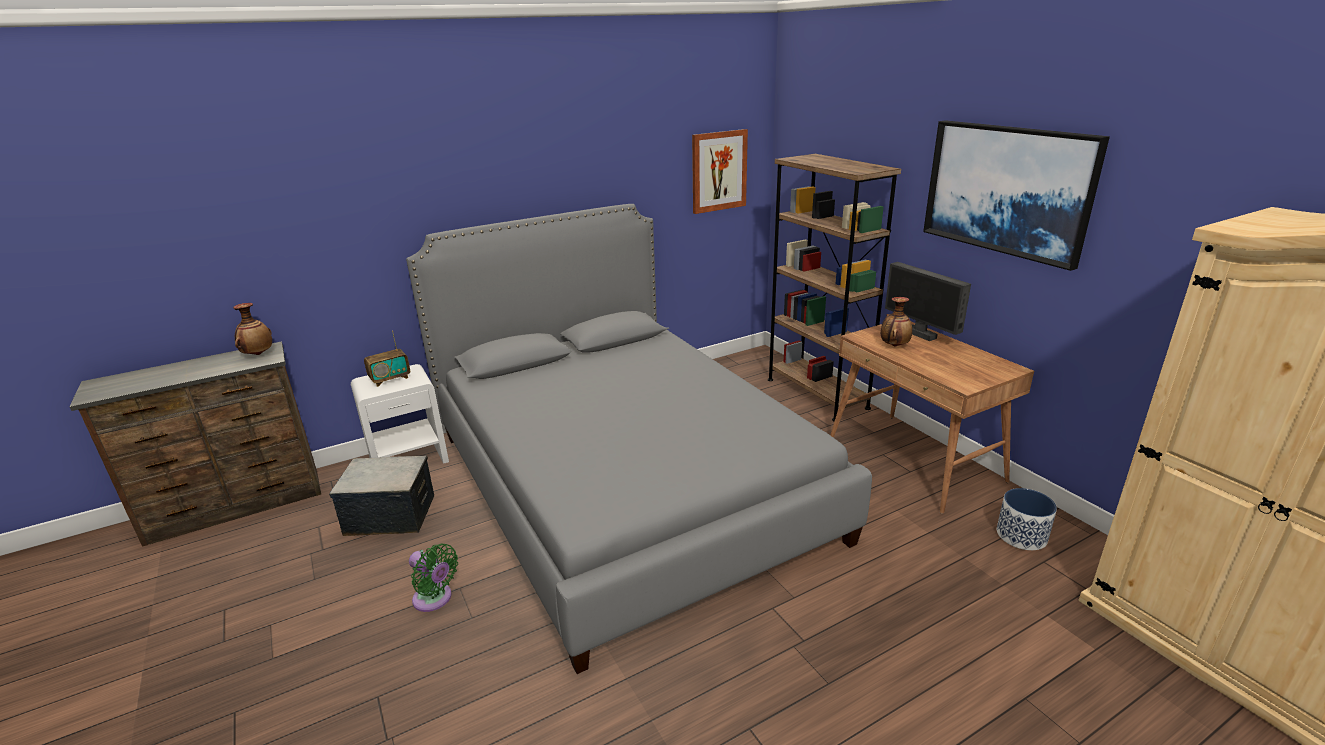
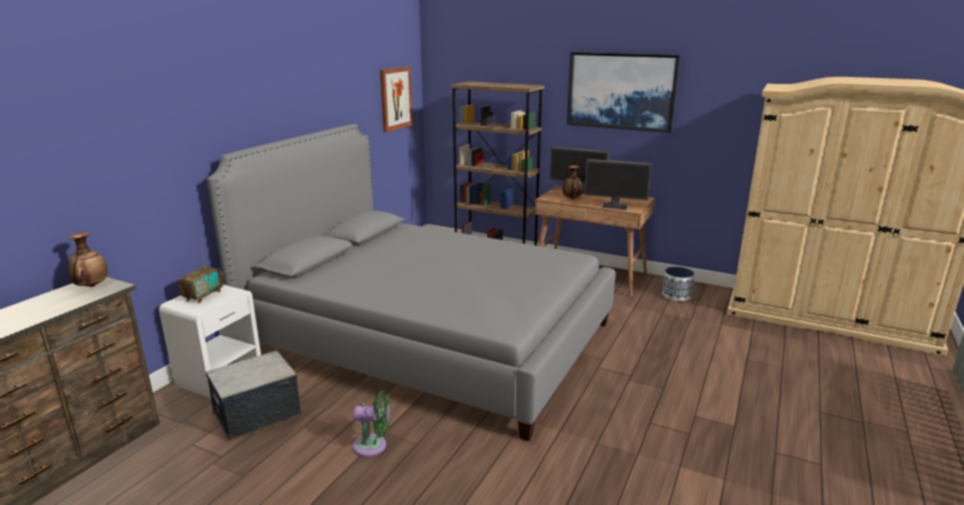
camera: 35 degrees left, 5 degrees down
none -> monitor [584,159,652,210]

